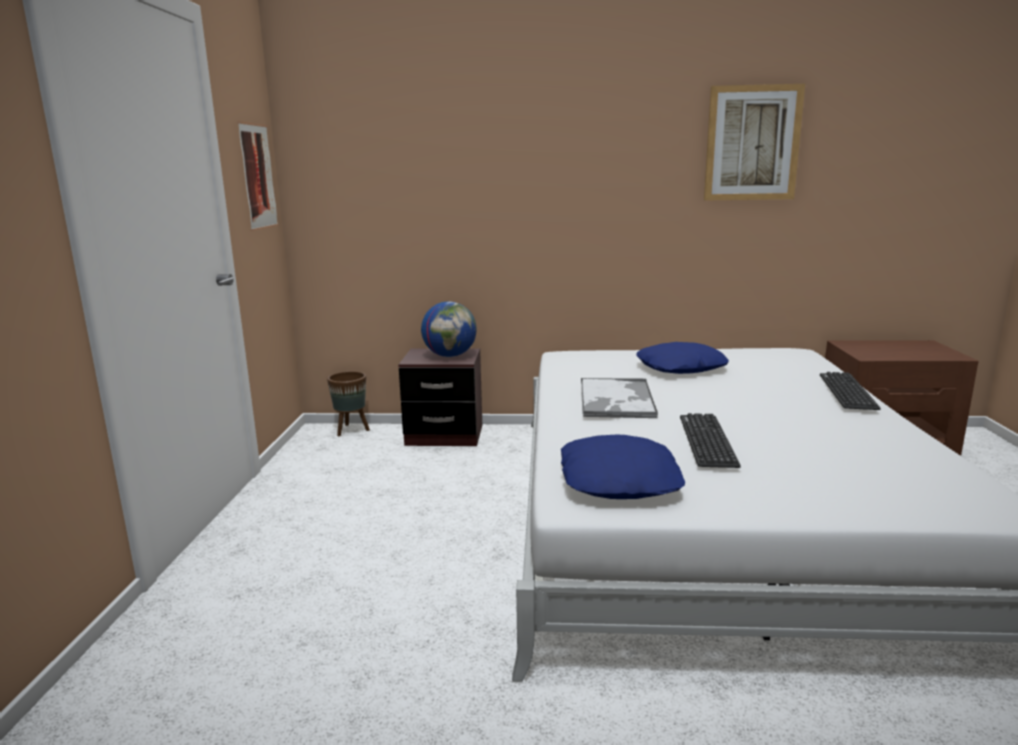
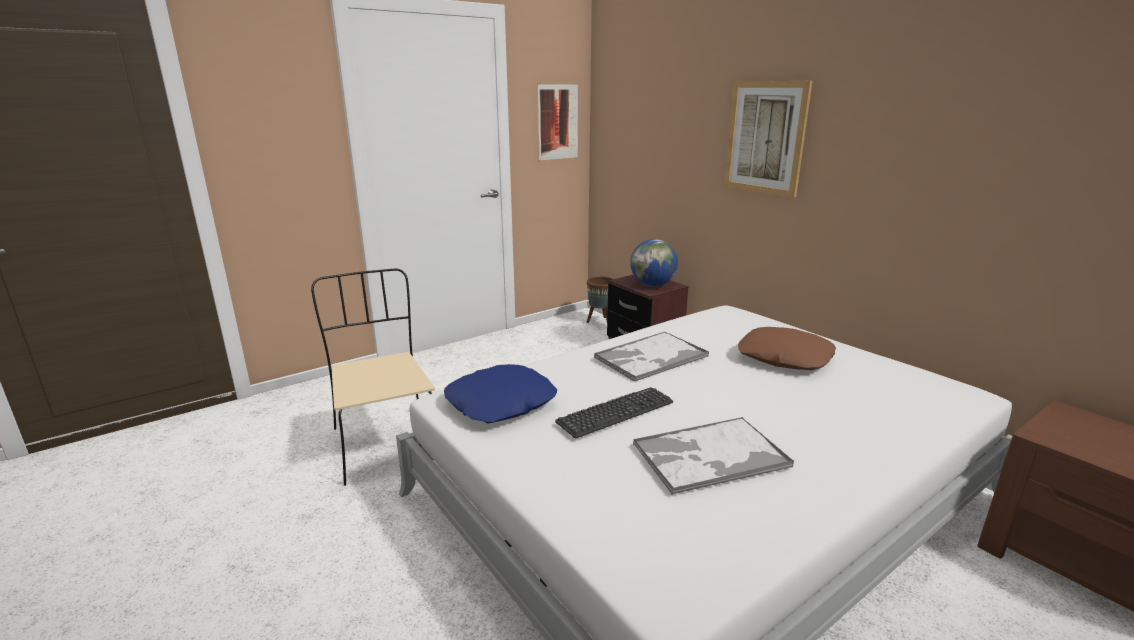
camera: 50 degrees right, 5 degrees up
blue pillow [636,342,729,374] -> brown pillow [738,327,836,370]
picture [704,84,805,201] -> picture moved to [724,81,812,198]
keyboard [820,372,881,410] -> none
none -> beige chair [311,269,435,486]
none -> tray [633,417,794,495]

